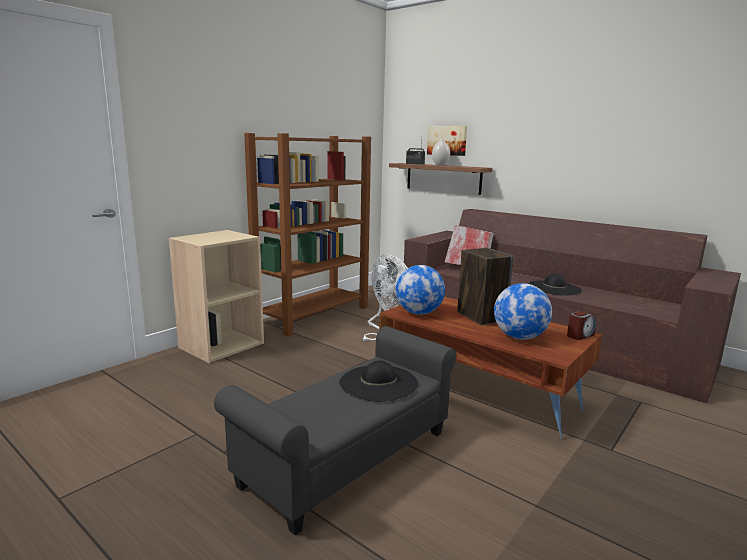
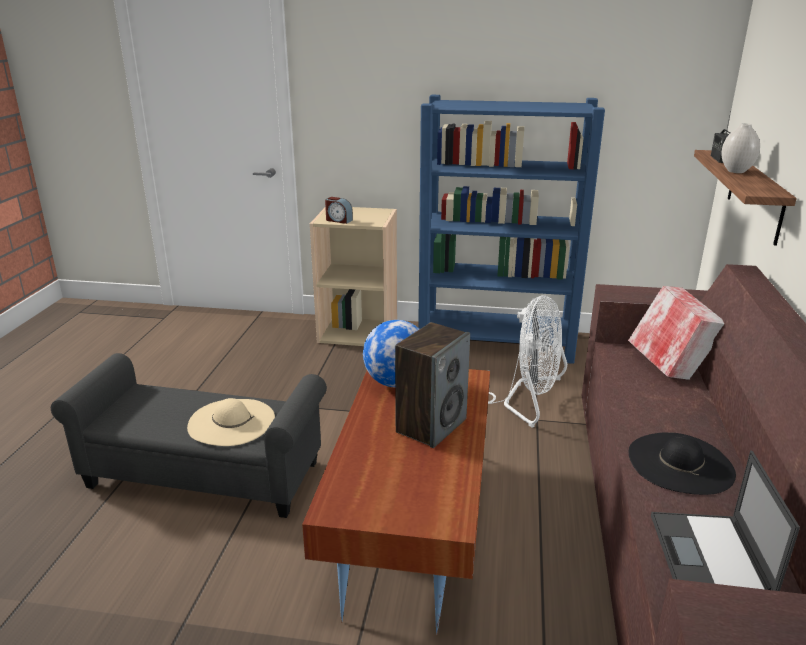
camera: 60 degrees right, 10 degrees up
brown bookcase [244,133,371,336] -> blue bookcase [418,95,605,364]
black hat [339,360,418,402] -> beige hat [187,398,275,446]
picture [427,126,467,156] -> none
globe [494,283,552,340] -> none
alarm clock [567,311,596,340] -> alarm clock moved to [325,197,353,224]
none -> laptop [651,450,800,591]

